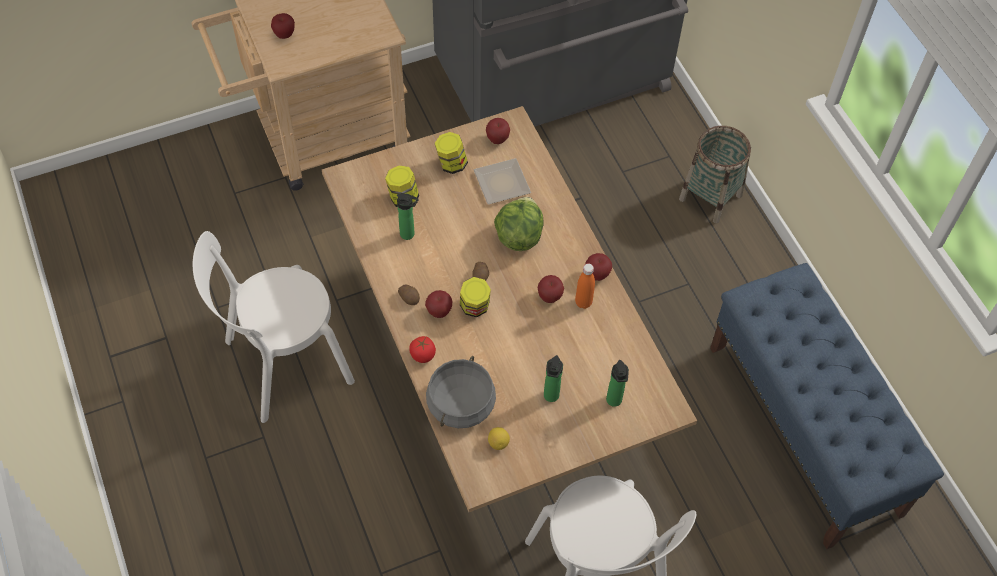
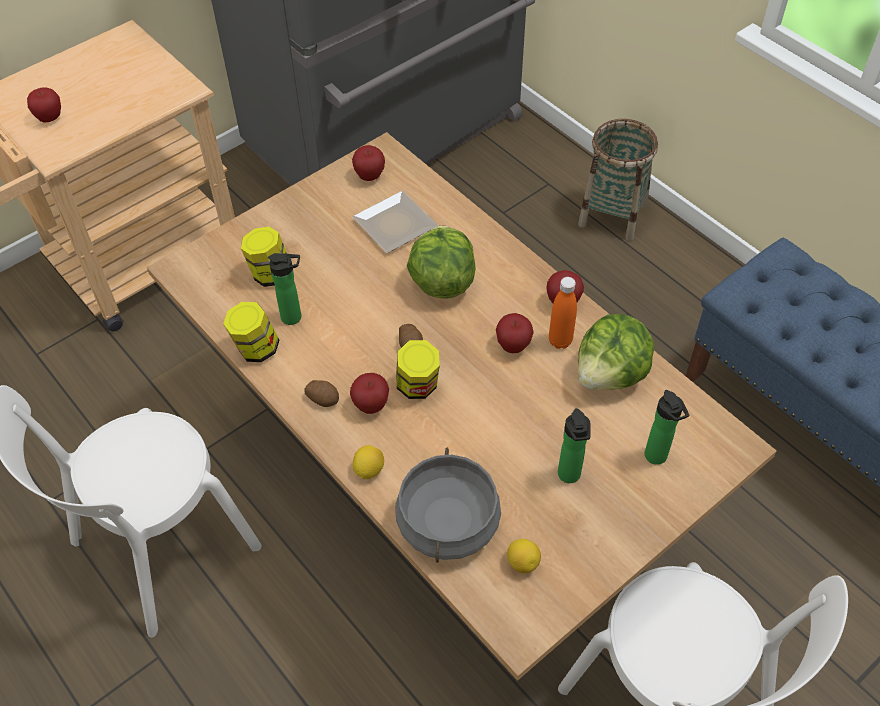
camera: 15 degrees left, 5 degrees down
tomato [409,336,436,363] -> lemon [353,445,384,479]
jar [434,132,468,174] -> jar moved to [223,302,279,362]
none -> lettuce [578,314,654,390]

